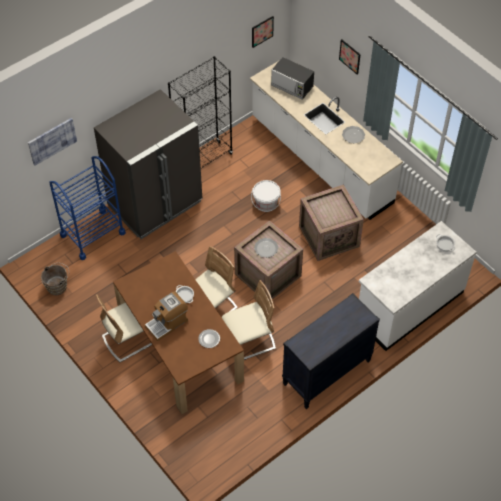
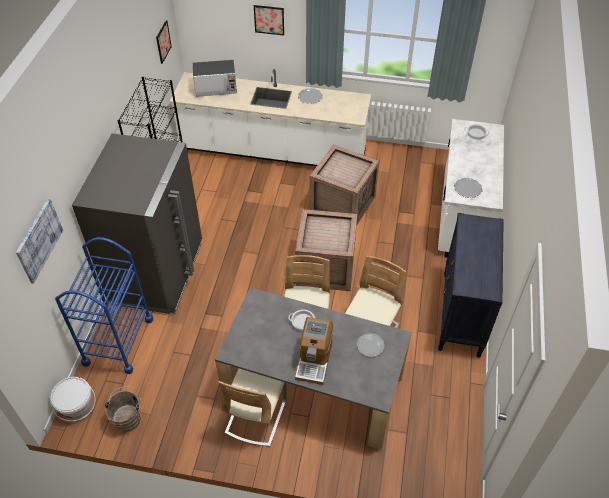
camera: 40 degrees left, 5 degrees down
brown dining table [113,251,244,414] -> grey dining table [215,287,412,450]
white bucket [251,180,281,212] -> white bucket moved to [50,377,96,422]
plate [254,238,278,258] -> plate moved to [454,178,483,198]

